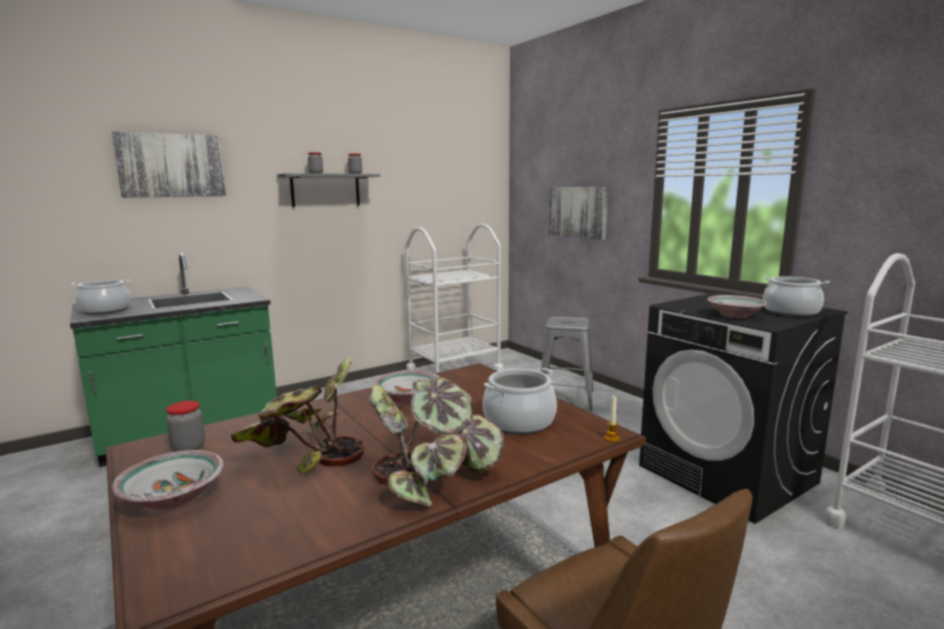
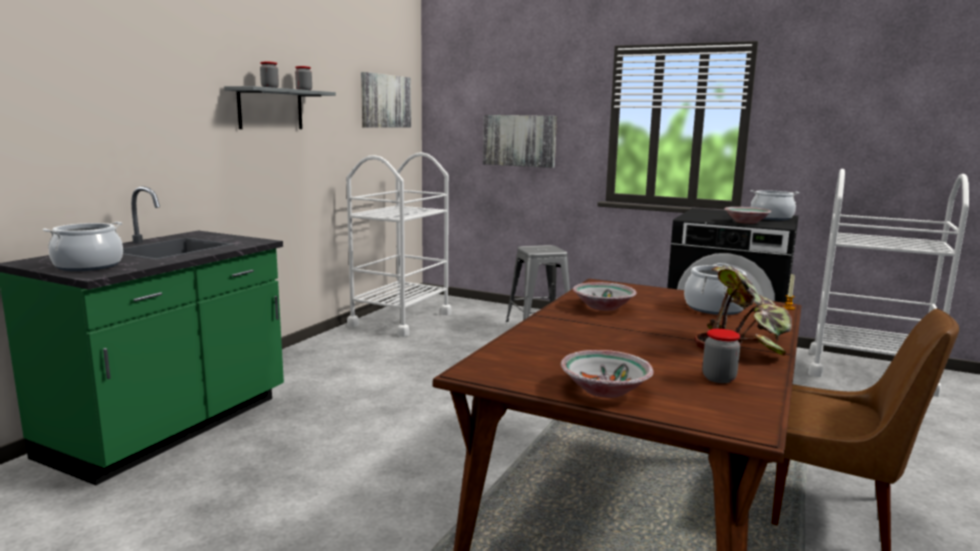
camera: 30 degrees left, 0 degrees up
picture [112,131,227,198] -> picture moved to [361,72,411,128]
jar [166,401,205,452] -> jar moved to [702,329,740,383]
potted plant [231,357,365,474] -> none

